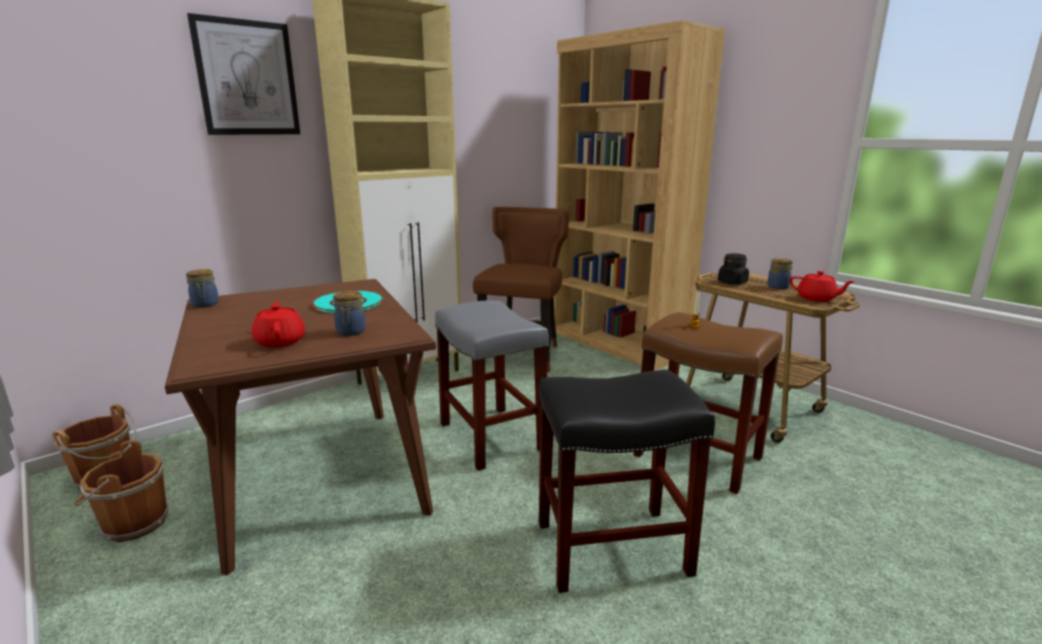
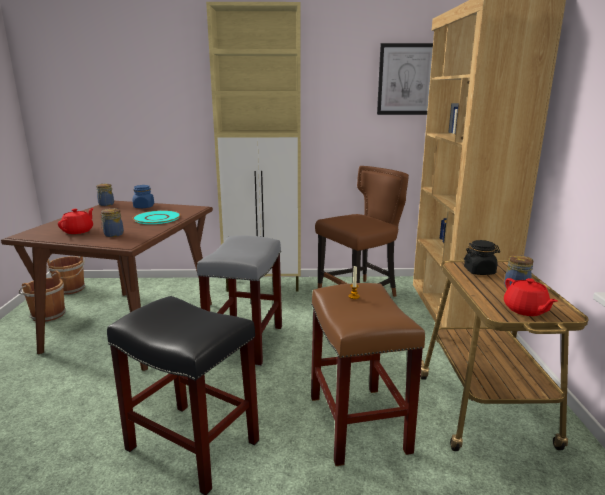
camera: 40 degrees right, 0 degrees up
picture [187,13,300,135] -> picture moved to [377,43,433,115]
none -> blue jar [133,185,154,208]

